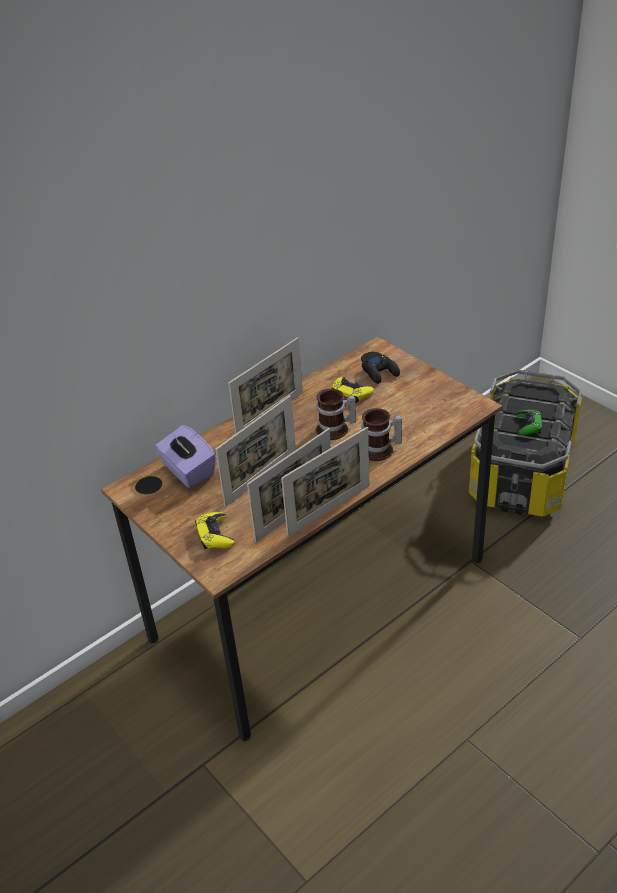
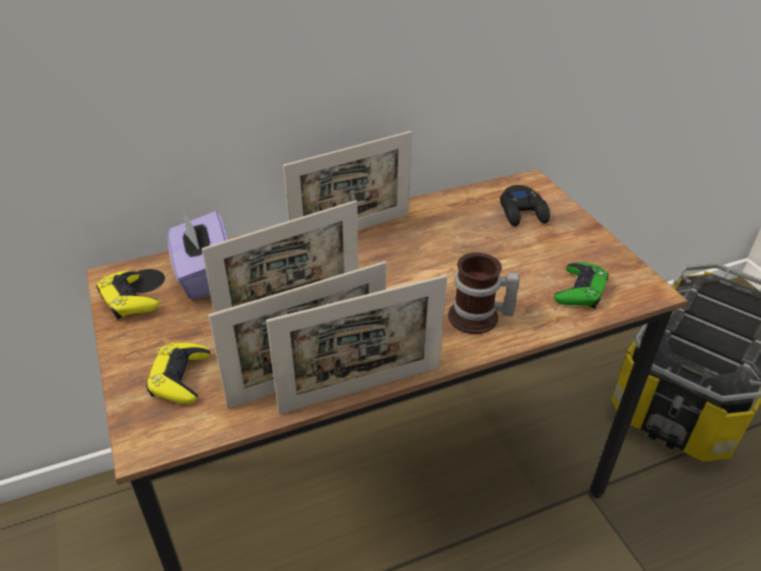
camera: 15 degrees right, 0 degrees up
mug [316,389,356,440] -> none
yellow game controller [332,377,374,403] -> yellow game controller moved to [96,271,159,320]
green game controller [517,410,542,435] -> green game controller moved to [554,262,609,309]

